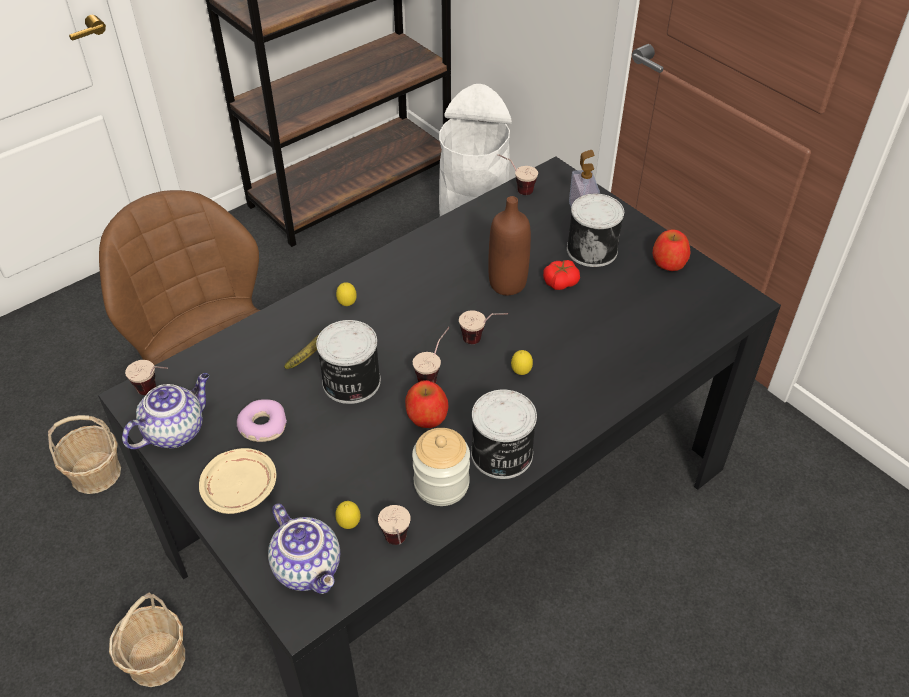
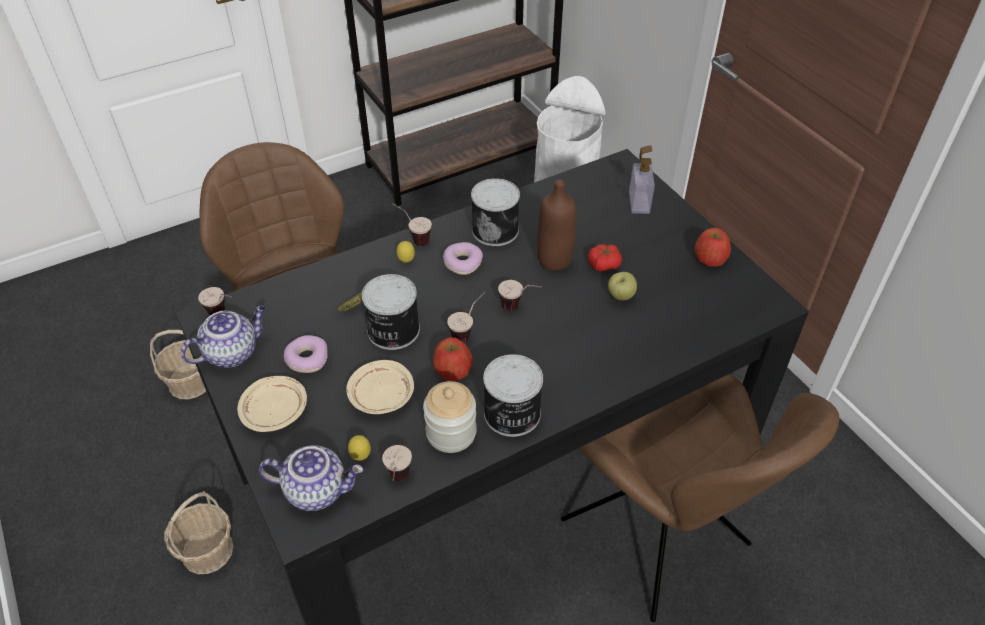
camera: 10 degrees right, 0 degrees up
teapot [268,503,340,594] -> teapot turned 60 degrees counterclockwise [259,445,363,511]
cup [498,154,538,195] -> cup moved to [392,203,432,246]
lemon [511,350,533,375] -> none
can [567,194,624,267] -> can moved to [471,178,520,246]
none -> beige plate [346,360,414,414]
none -> donut [443,242,483,275]
none -> brown chair [561,374,839,622]
none -> apple [608,272,637,300]

